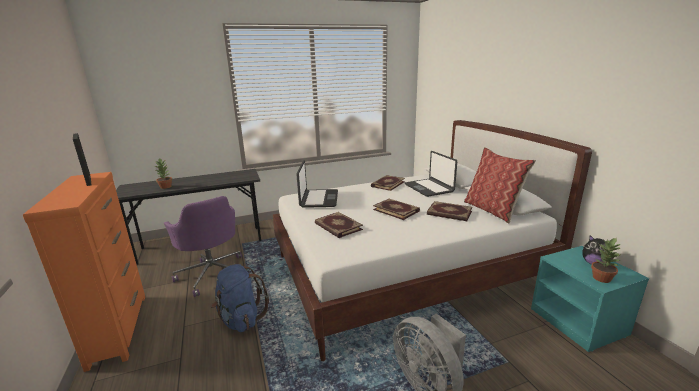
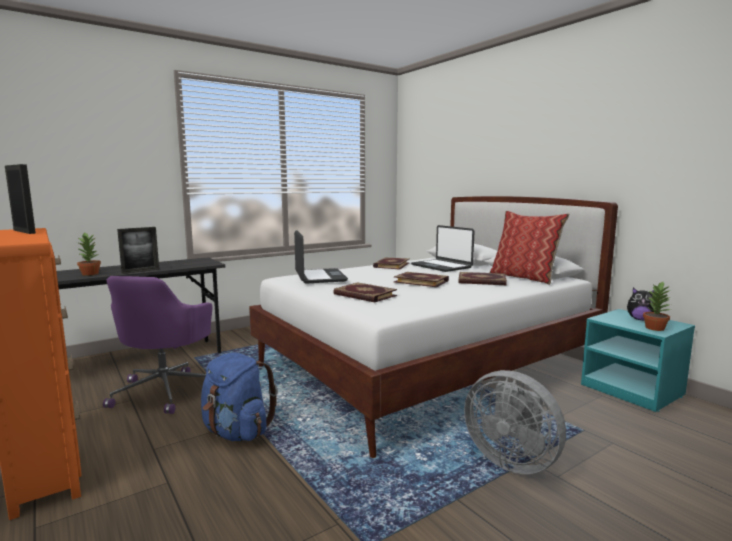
camera: 15 degrees left, 10 degrees down
purple office chair [164,196,242,297] -> purple office chair turned 60 degrees clockwise [103,276,213,414]
none -> picture frame [117,227,159,274]

